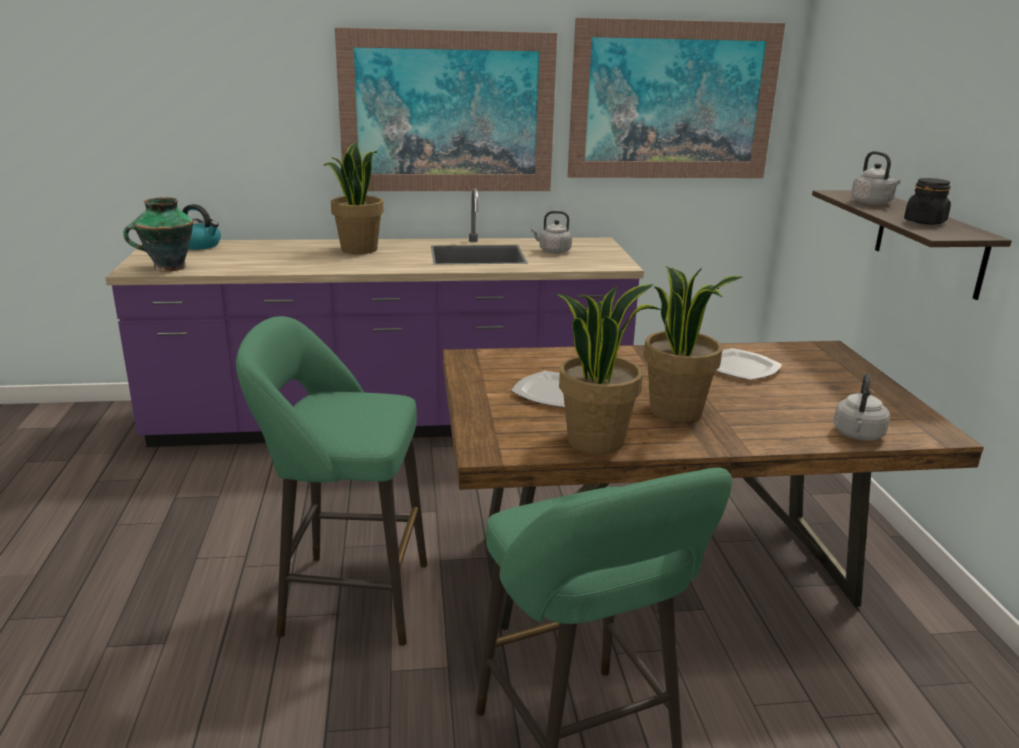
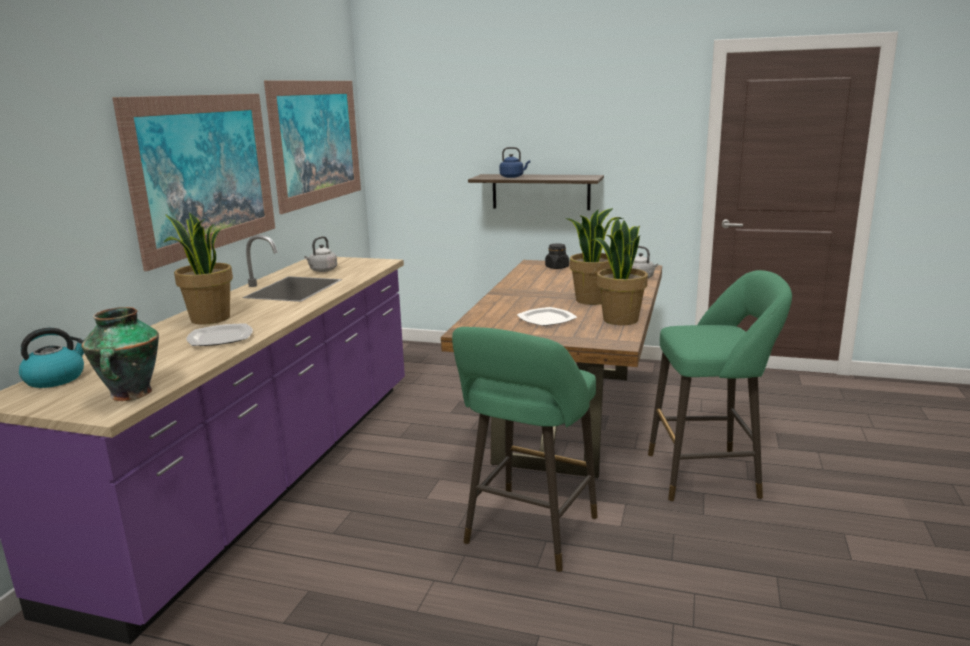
camera: 65 degrees left, 5 degrees down
plate [715,348,782,380] -> plate moved to [186,323,253,346]
grey kettle [851,151,900,205] -> blue kettle [500,147,530,178]
black jar [904,178,951,225] -> black jar moved to [545,243,569,269]

